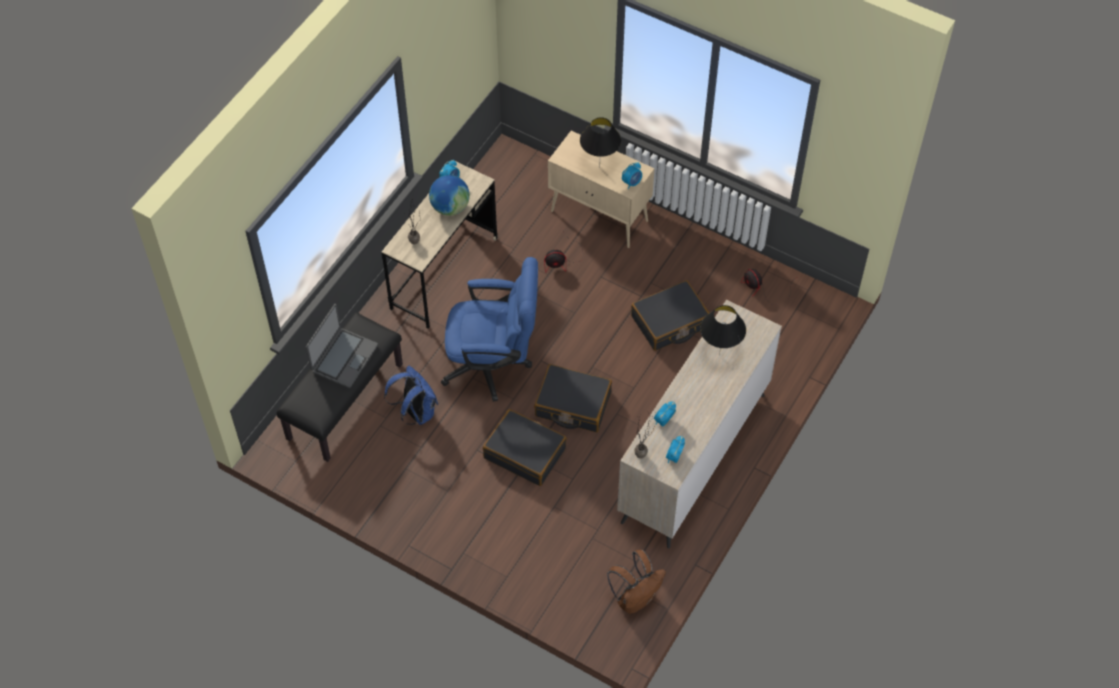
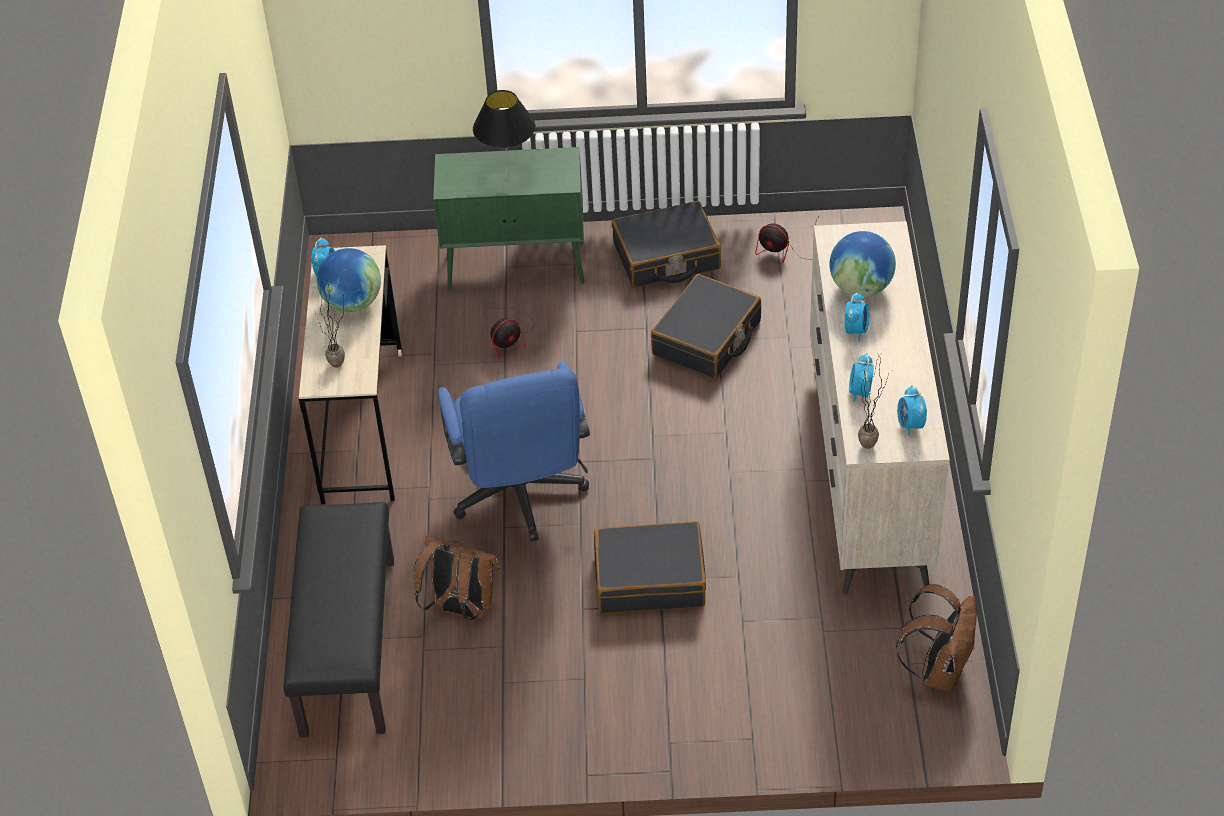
camera: 30 degrees left, 10 degrees down
laptop [306,304,378,388] -> none
blue backpack [384,366,438,425] -> brown backpack [413,536,500,620]
blue office chair [441,257,538,402] -> blue office chair turned 105 degrees clockwise [438,362,590,541]
black suitcase [534,364,612,432] -> black suitcase moved to [612,201,721,288]
beige cabinet [548,131,655,248] -> green cabinet [433,147,585,290]
alarm clock [622,162,642,189] -> alarm clock moved to [844,292,869,341]
black table lamp [700,305,746,356] -> globe [830,231,896,297]

